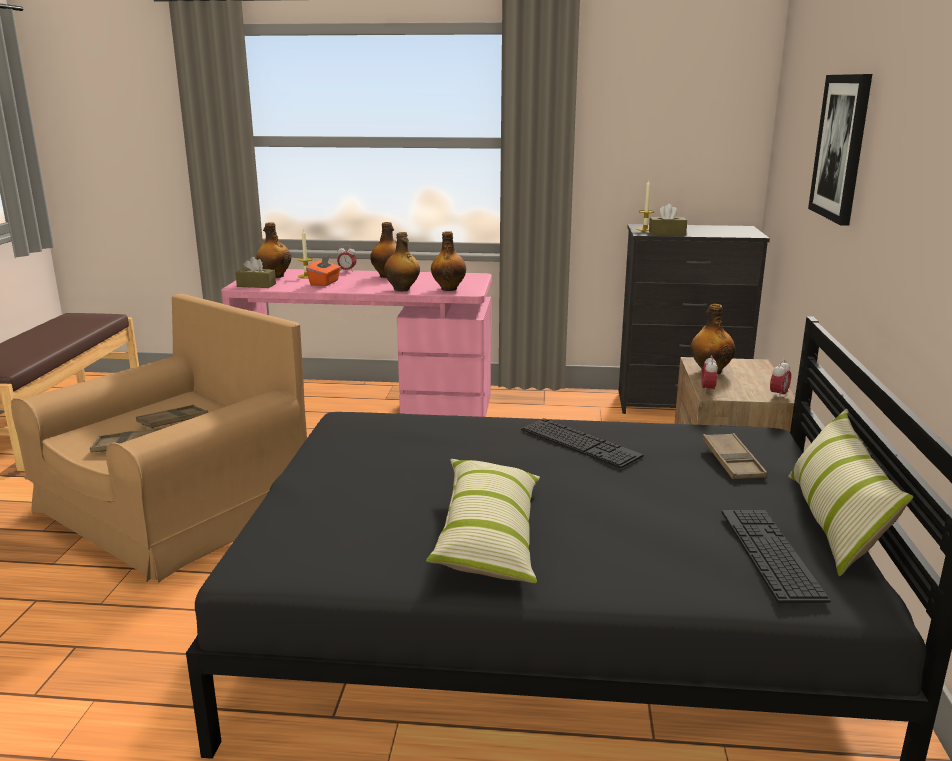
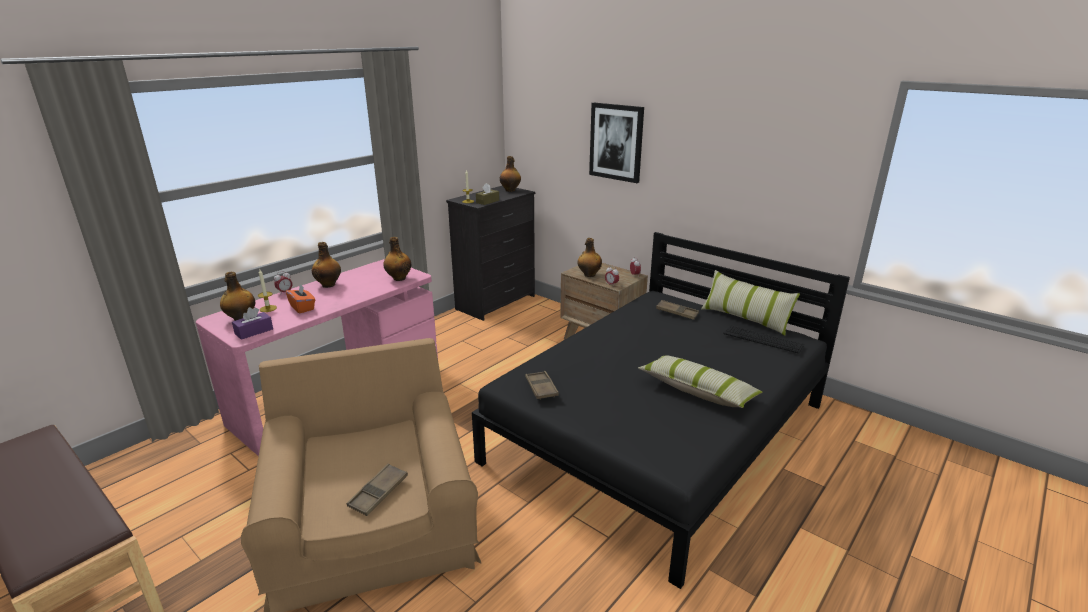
camera: 55 degrees left, 5 degrees up
brown tray [136,405,208,429] -> brown tray moved to [525,371,559,400]
brown tissue box [235,257,276,288] -> purple tissue box [232,307,273,340]
bottle [384,232,420,291] -> bottle moved to [500,156,521,192]
keyboard [521,418,643,468] -> none

